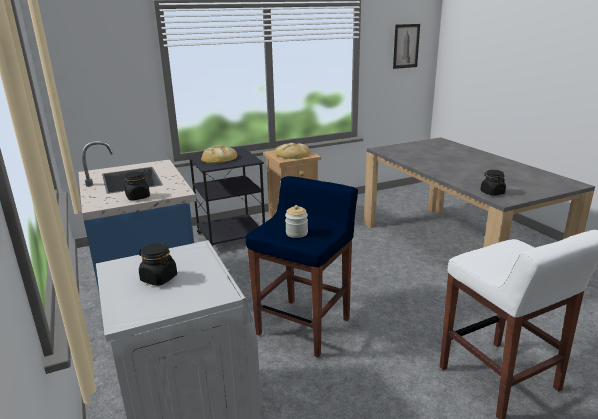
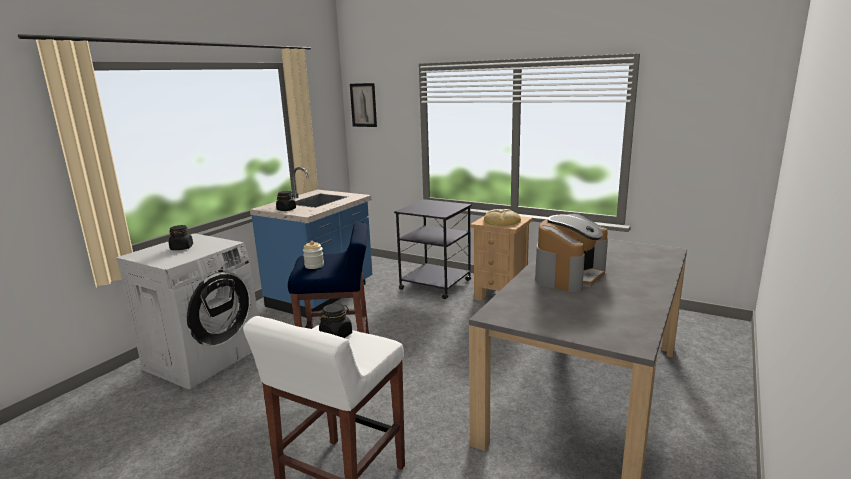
camera: 55 degrees right, 5 degrees down
bread [201,145,237,163] -> none
picture [393,24,420,69] -> picture moved to [350,83,377,127]
black jar [480,170,506,196] -> black jar moved to [319,303,352,338]
none -> coffee machine [535,213,608,292]

